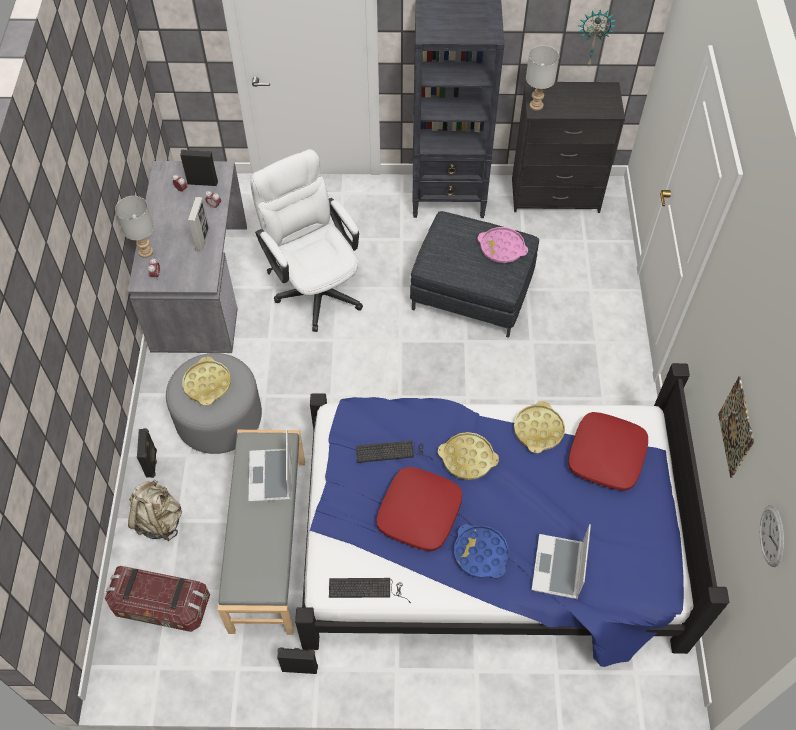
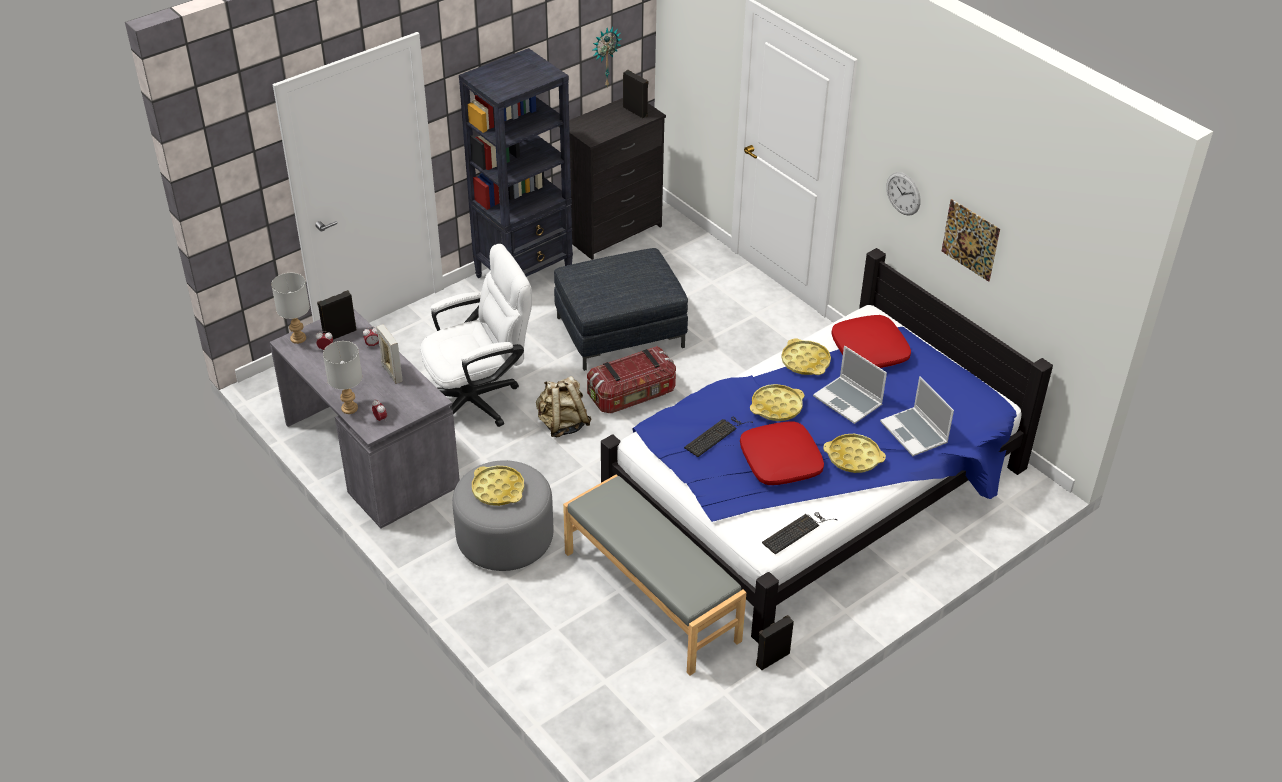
camera: 40 degrees left, 15 degrees down
storage box [105,566,210,632] -> storage box moved to [587,346,676,413]
beige backpack [128,480,182,541] -> beige backpack moved to [536,376,592,437]
black speaker [137,428,157,478] -> black speaker moved to [623,70,648,118]
laptop [248,429,292,502] -> laptop moved to [813,346,887,424]
white office chair [250,149,363,332] -> white office chair turned 135 degrees clockwise [420,244,532,427]
blue tray [454,524,509,579] -> yellow tray [823,434,886,473]
pink tray [477,227,528,263] -> none
grey table lamp [526,45,559,111] -> grey table lamp moved to [271,273,310,344]
wall clock [760,505,784,567] -> wall clock moved to [886,172,921,216]

